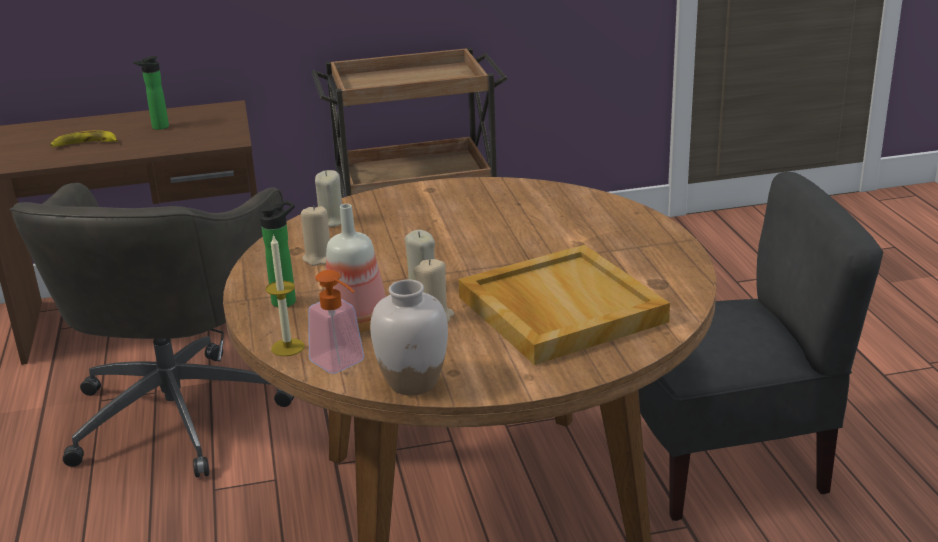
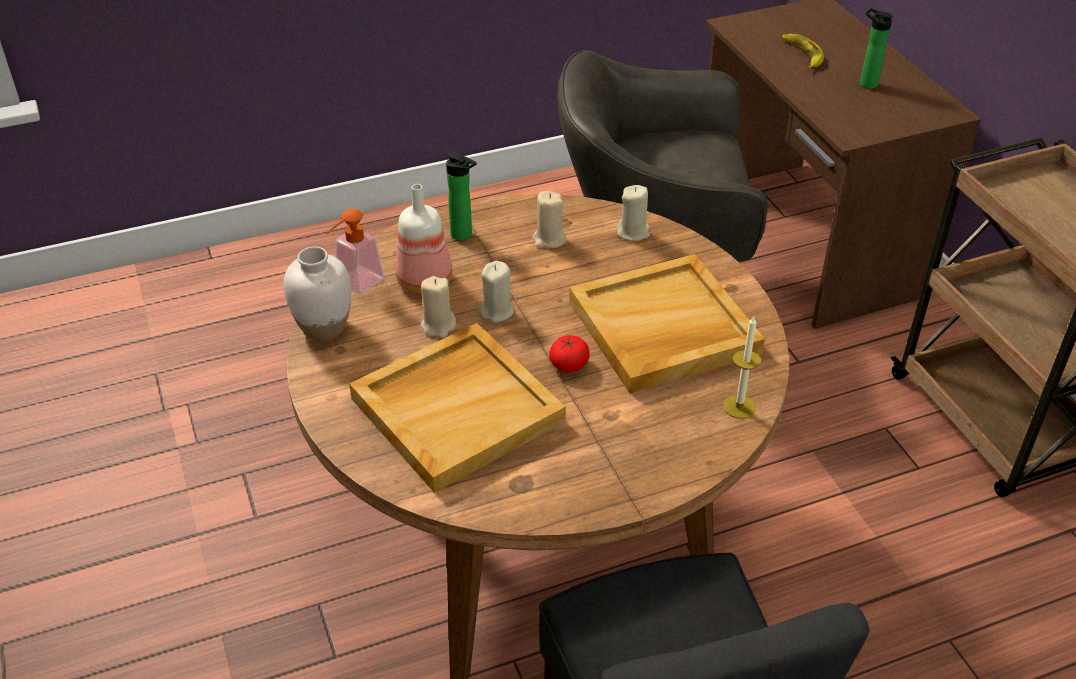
camera: 80 degrees right, 15 degrees up
candle [266,234,305,356] -> candle moved to [723,316,761,419]
none -> tomato [549,335,590,372]
none -> beige tray [569,254,765,393]

